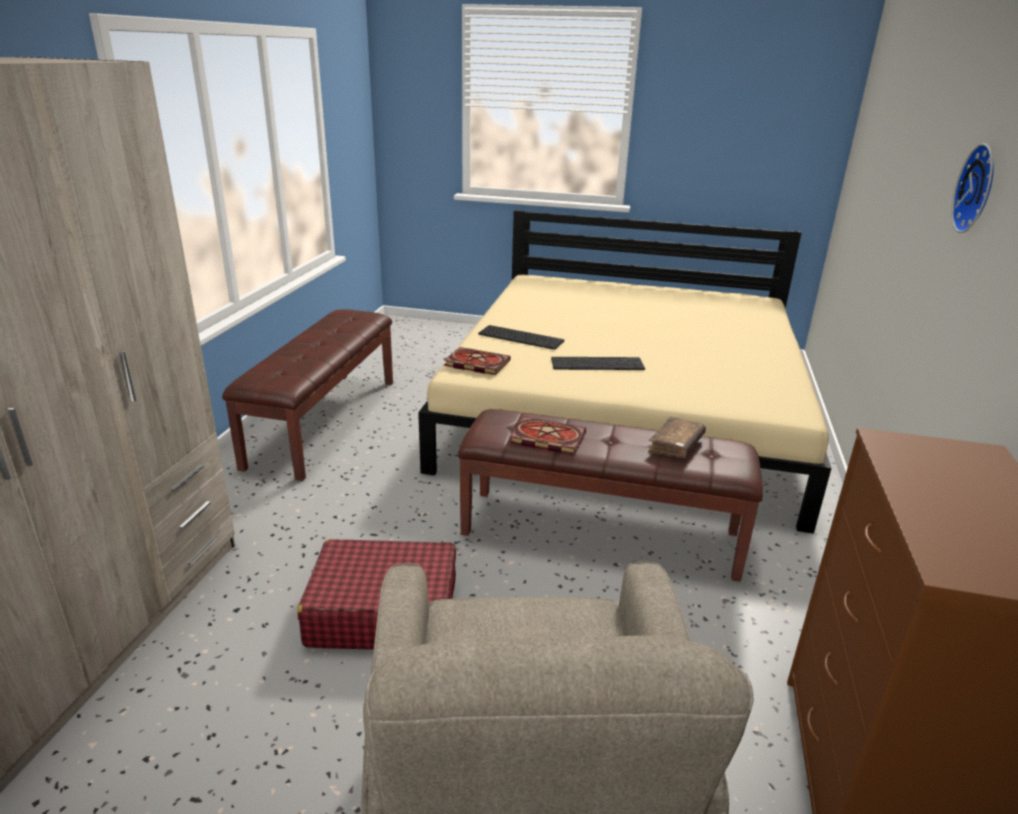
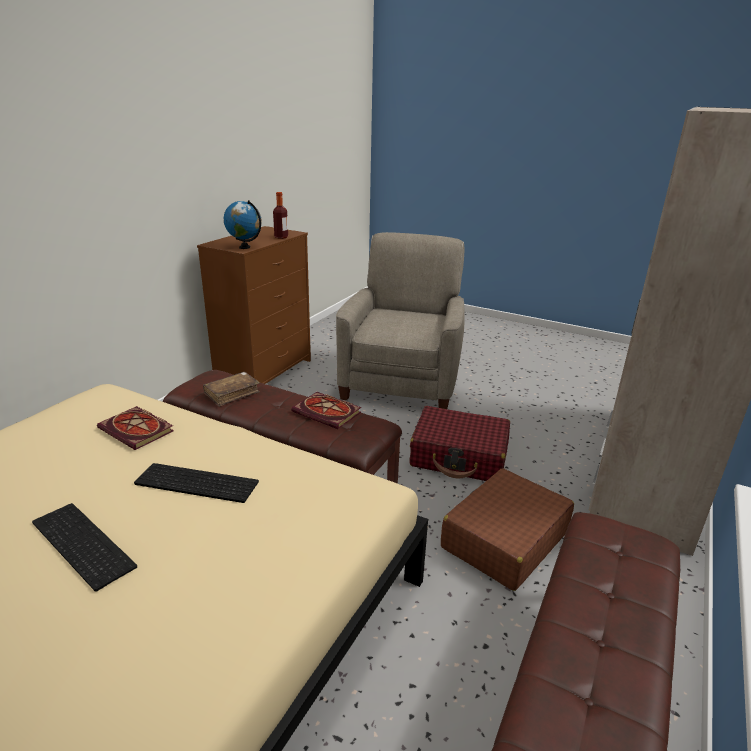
camera: 165 degrees left, 0 degrees up
book [444,347,511,375] -> book moved to [97,406,174,450]
keyboard [478,325,564,350] -> keyboard moved to [32,503,137,592]
wall clock [951,143,994,233] -> none
none -> globe [224,200,262,249]
none -> bottle [273,192,288,239]
none -> brown suitcase [441,468,574,591]

